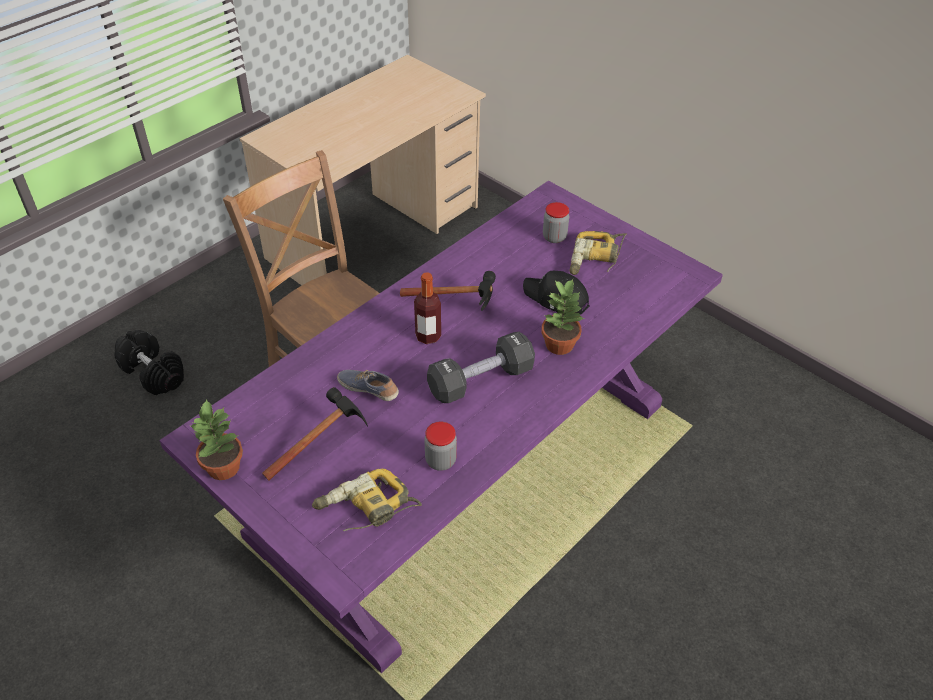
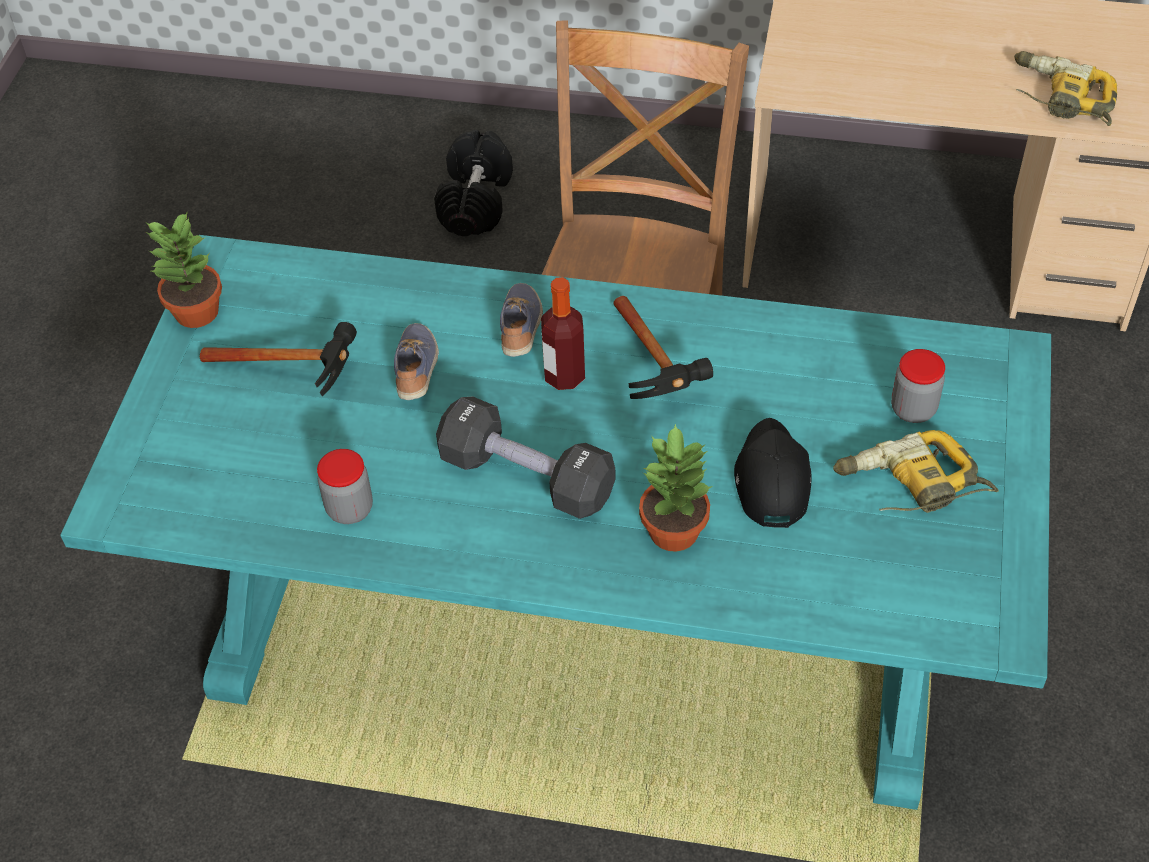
camera: 60 degrees right, 5 degrees up
purple dining table [160,181,723,673] -> turquoise dining table [60,235,1051,810]
power drill [312,469,422,531] -> power drill moved to [1014,51,1117,126]
none -> shoe [500,283,543,357]

